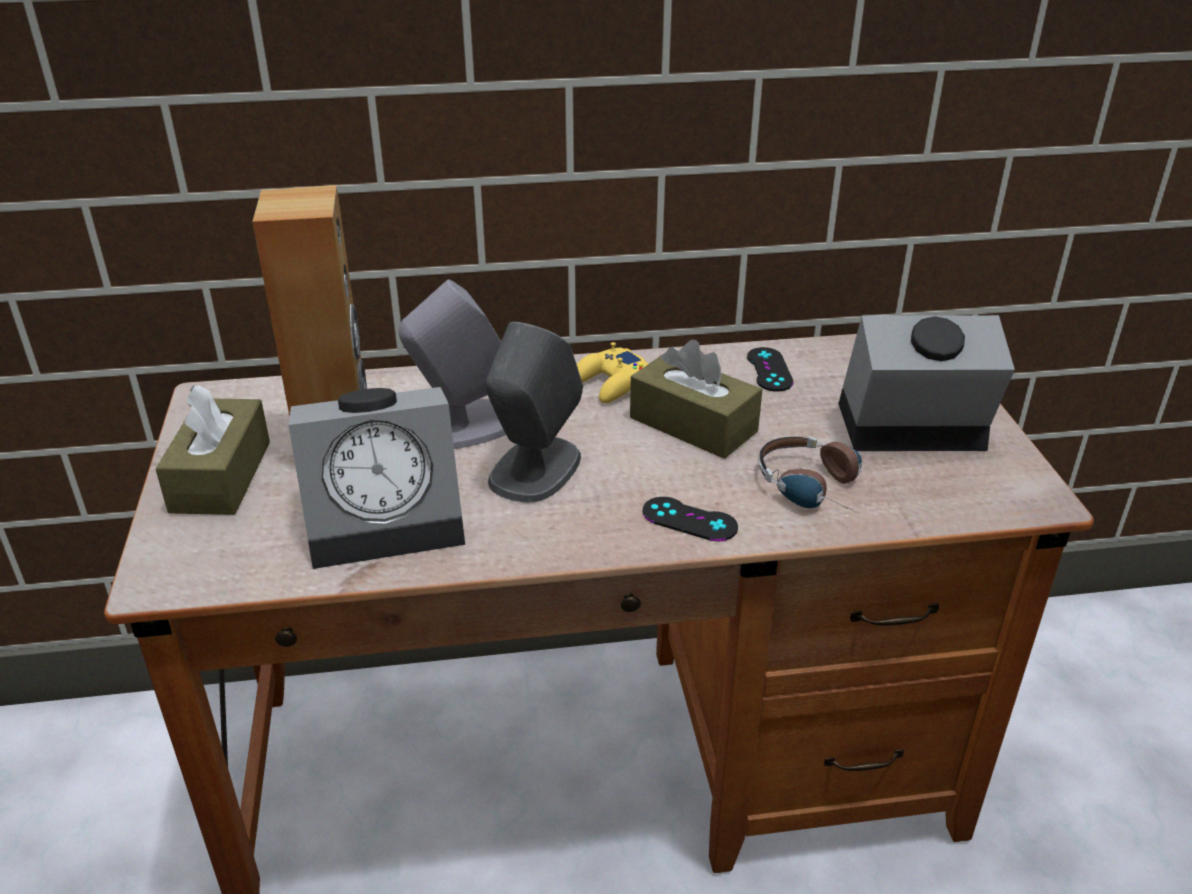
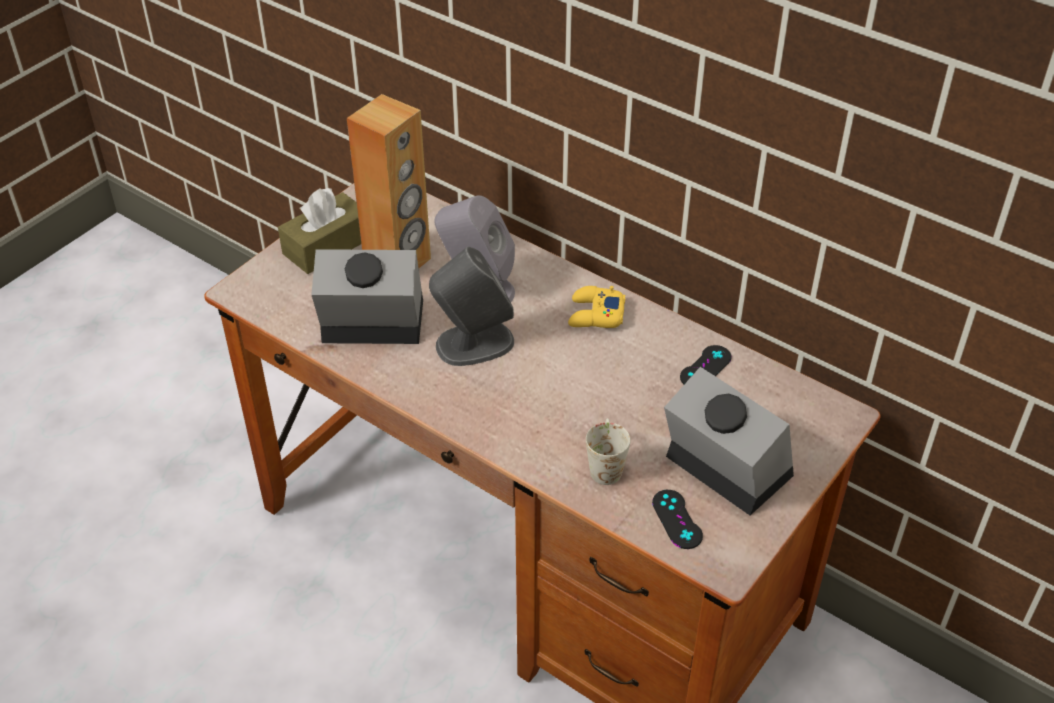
camera: 45 degrees right, 10 degrees up
alarm clock [289,387,465,569] -> alarm clock turned 150 degrees clockwise [311,249,423,344]
brown tissue box [630,340,762,459] -> none
black game controller [643,497,738,541] -> black game controller moved to [652,490,703,549]
headphones [758,436,862,513] -> white mug [586,418,630,485]

